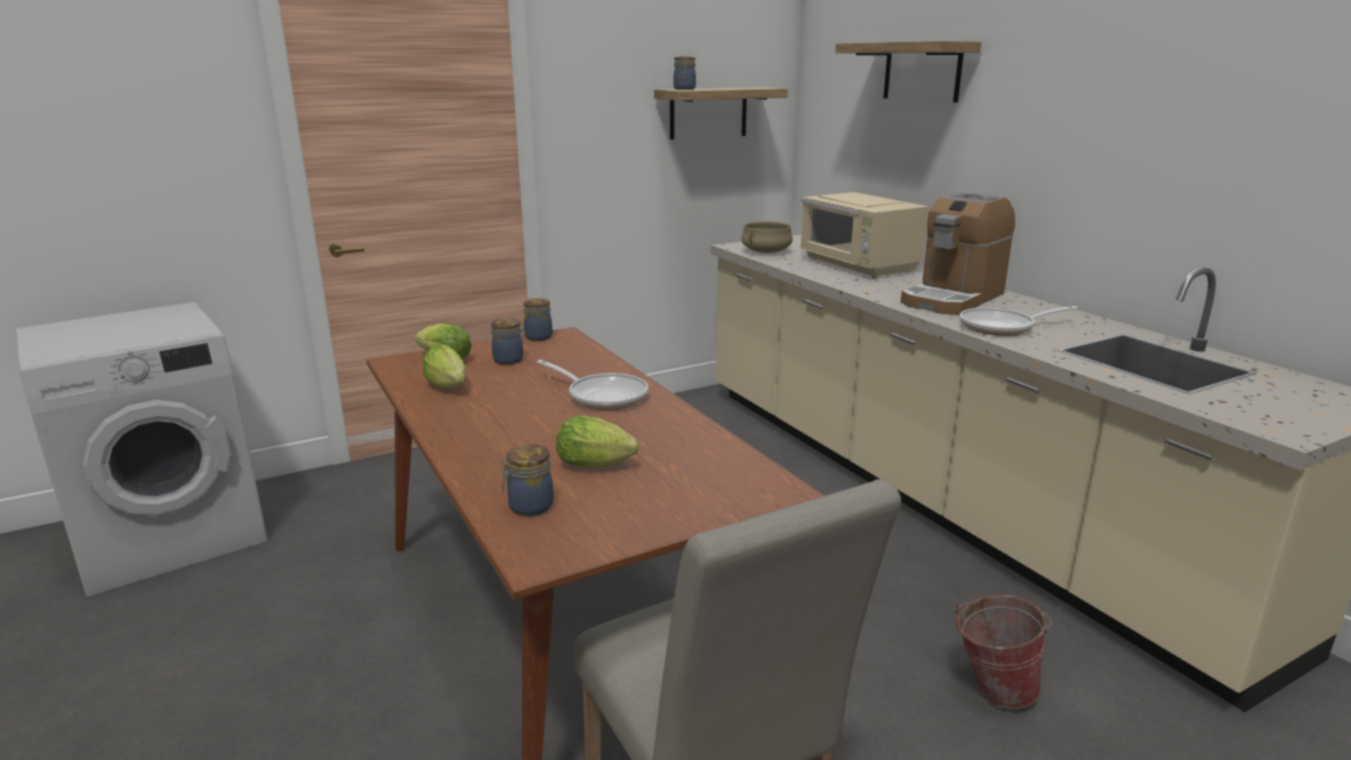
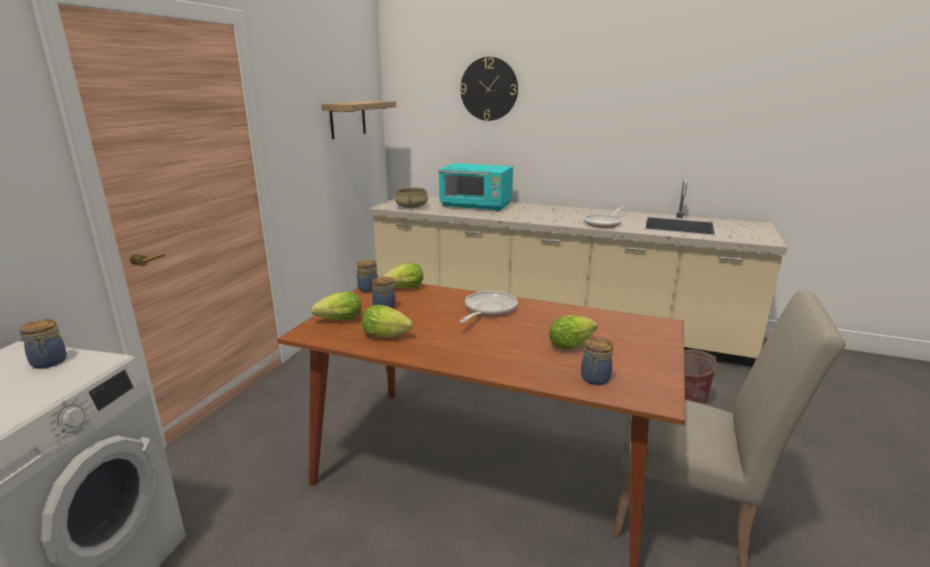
camera: 40 degrees left, 0 degrees up
frying pan [537,360,648,410] -> frying pan turned 60 degrees counterclockwise [459,291,518,323]
jar [673,56,696,90] -> jar moved to [19,319,67,369]
beige microwave [800,192,929,278] -> turquoise microwave [438,163,513,211]
shelf [835,41,982,103] -> wall clock [460,57,518,121]
coffee machine [901,192,1015,315] -> none
none -> lettuce [382,263,423,288]

